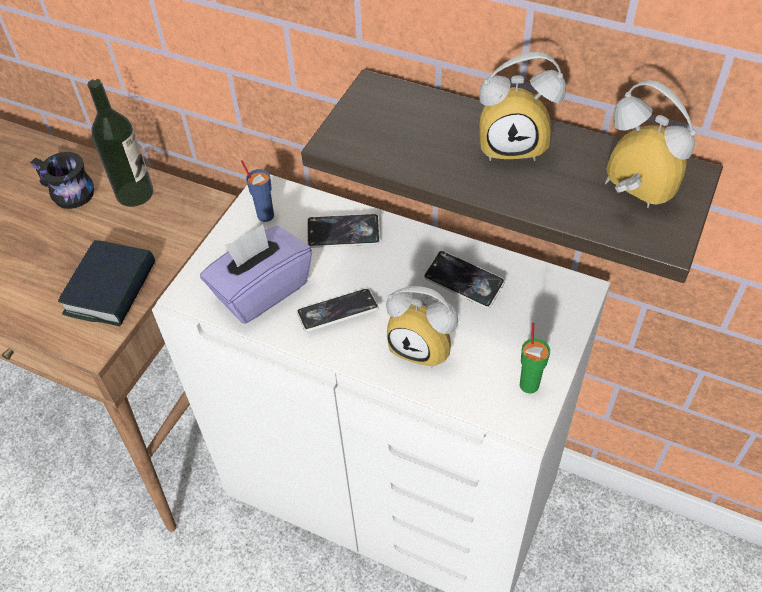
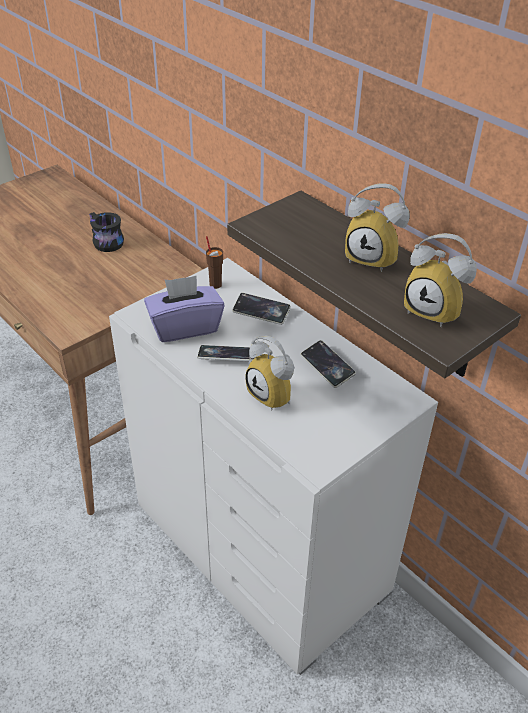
camera: 20 degrees right, 10 degrees down
book [58,240,155,326] -> none
bottle [87,79,153,207] -> none
blue cup [241,160,274,222] -> brown cup [206,236,223,289]
green cup [520,322,550,394] -> none
alarm clock [605,80,696,208] -> alarm clock turned 150 degrees clockwise [404,233,477,327]

